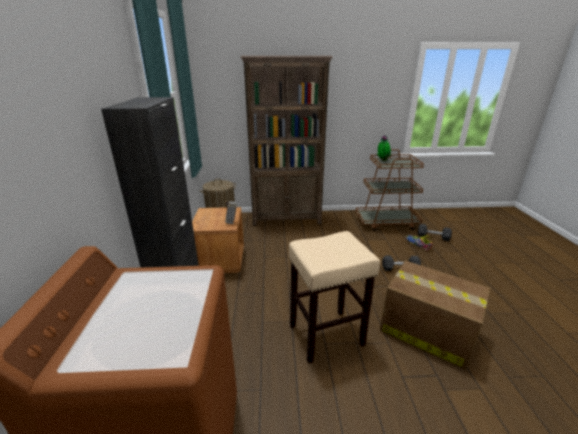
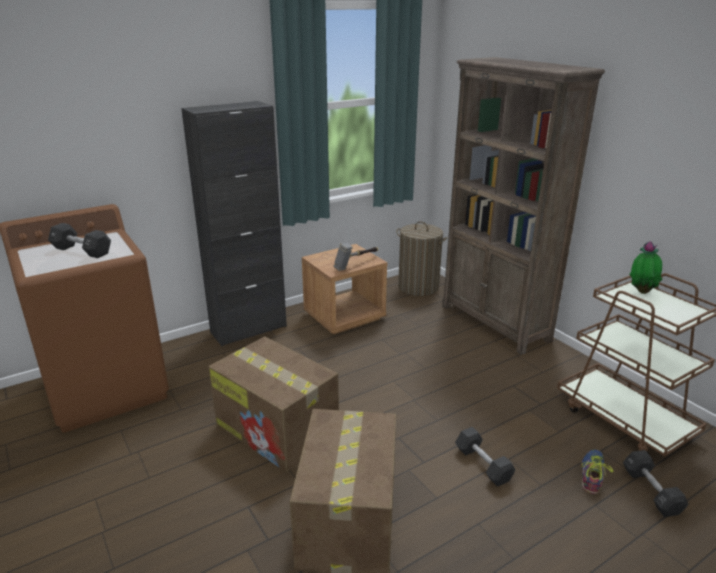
camera: 60 degrees right, 0 degrees up
beige stool [289,231,380,363] -> cardboard box [209,337,339,473]
none -> black dumbbell [48,223,111,258]

